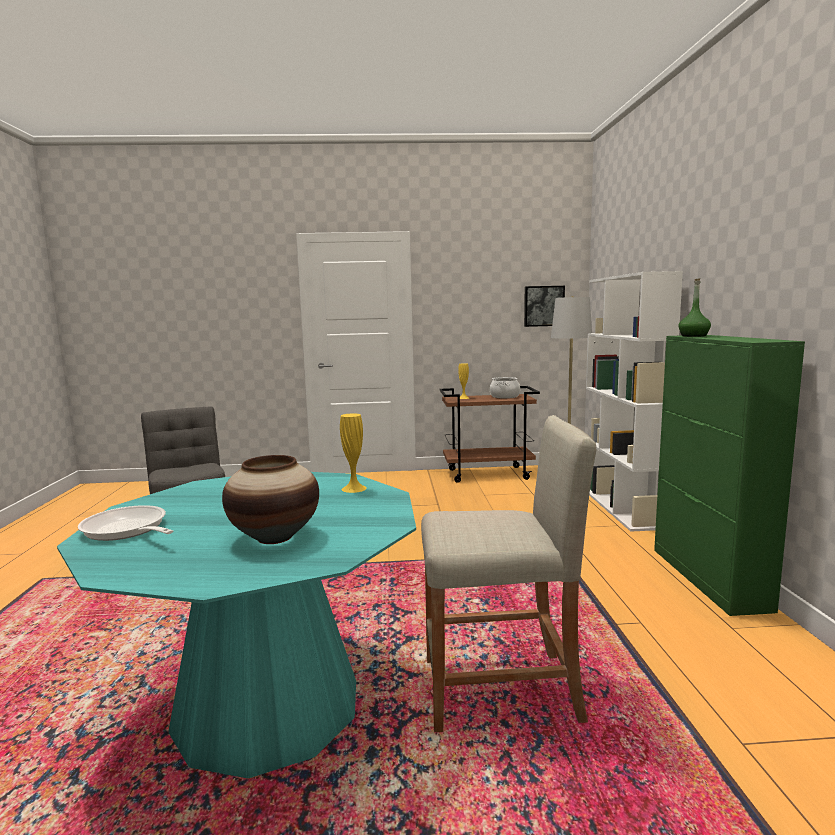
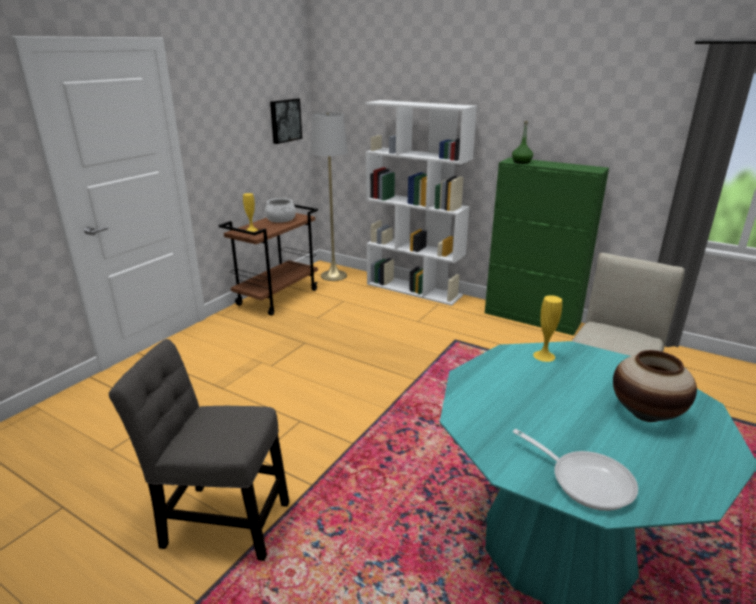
camera: 55 degrees left, 15 degrees up
frying pan [78,505,173,541] -> frying pan turned 120 degrees counterclockwise [513,429,638,511]

